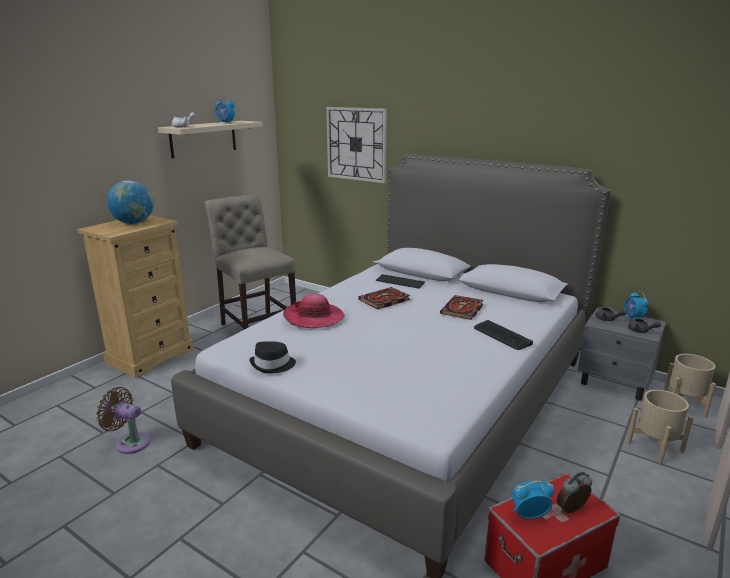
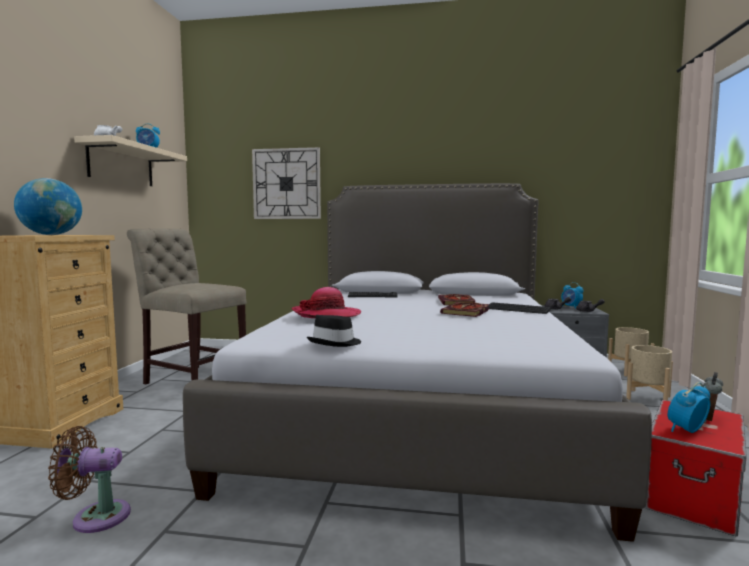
camera: 25 degrees left, 15 degrees down
book [358,287,410,309] -> book moved to [440,302,490,317]

